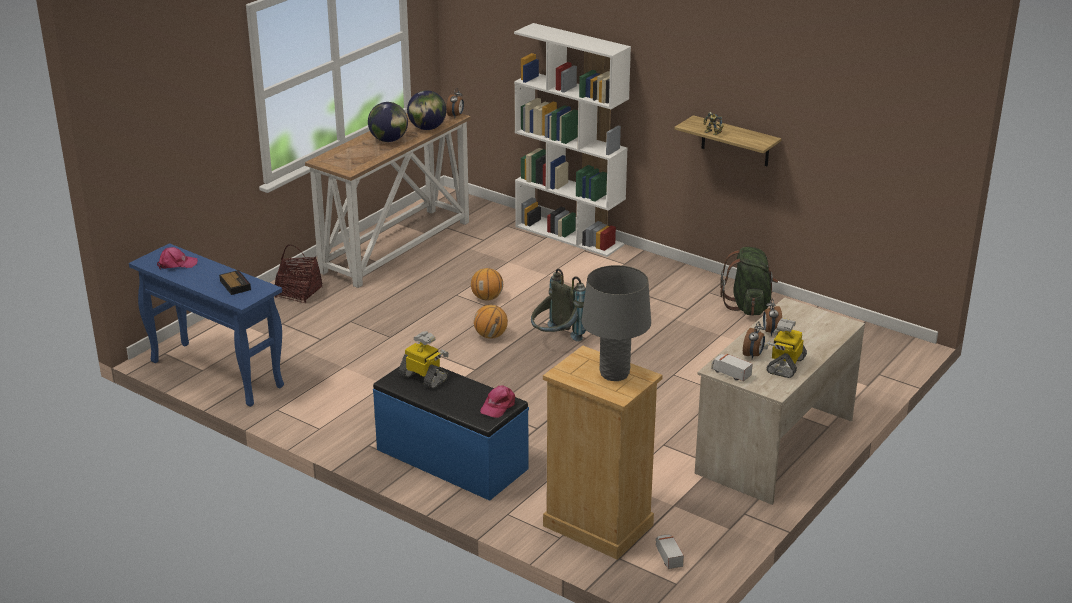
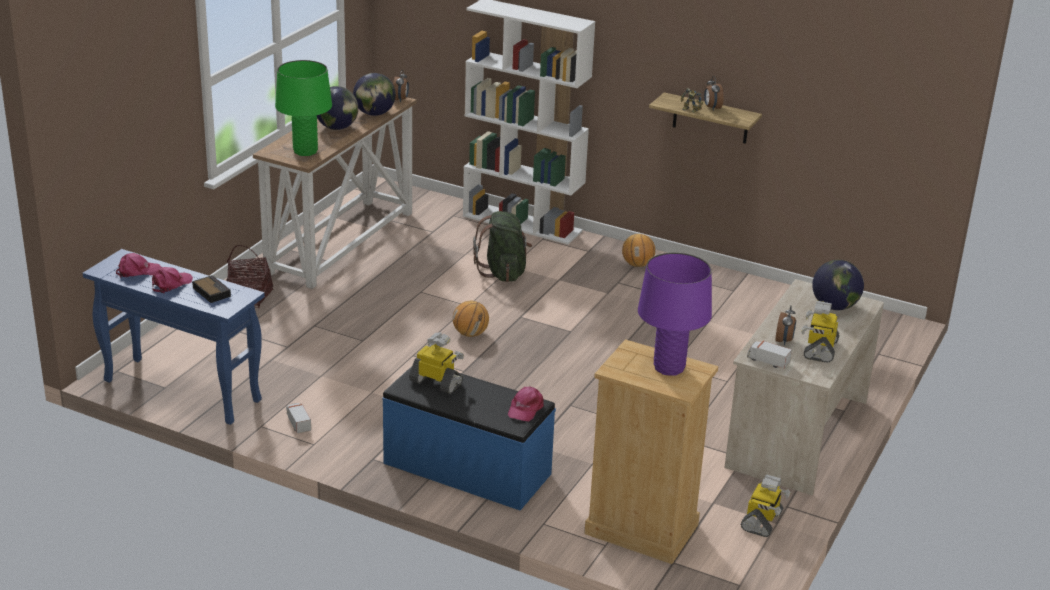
camera: 10 degrees left, 0 degrees up
basketball [471,268,503,301] -> basketball moved to [622,234,656,267]
grey backpack [531,269,586,341] -> none
grey table lamp [581,265,651,381] -> purple table lamp [638,252,712,376]
toy truck [656,534,684,569] -> toy truck moved to [286,403,311,433]
green backpack [720,247,778,316] -> green backpack moved to [473,211,532,282]
alarm clock [763,298,782,336] -> alarm clock moved to [704,76,724,111]
none -> pink cap [152,267,193,293]
none -> green table lamp [275,60,332,156]
none -> toy robot [741,474,791,537]
none -> globe [812,260,864,310]

